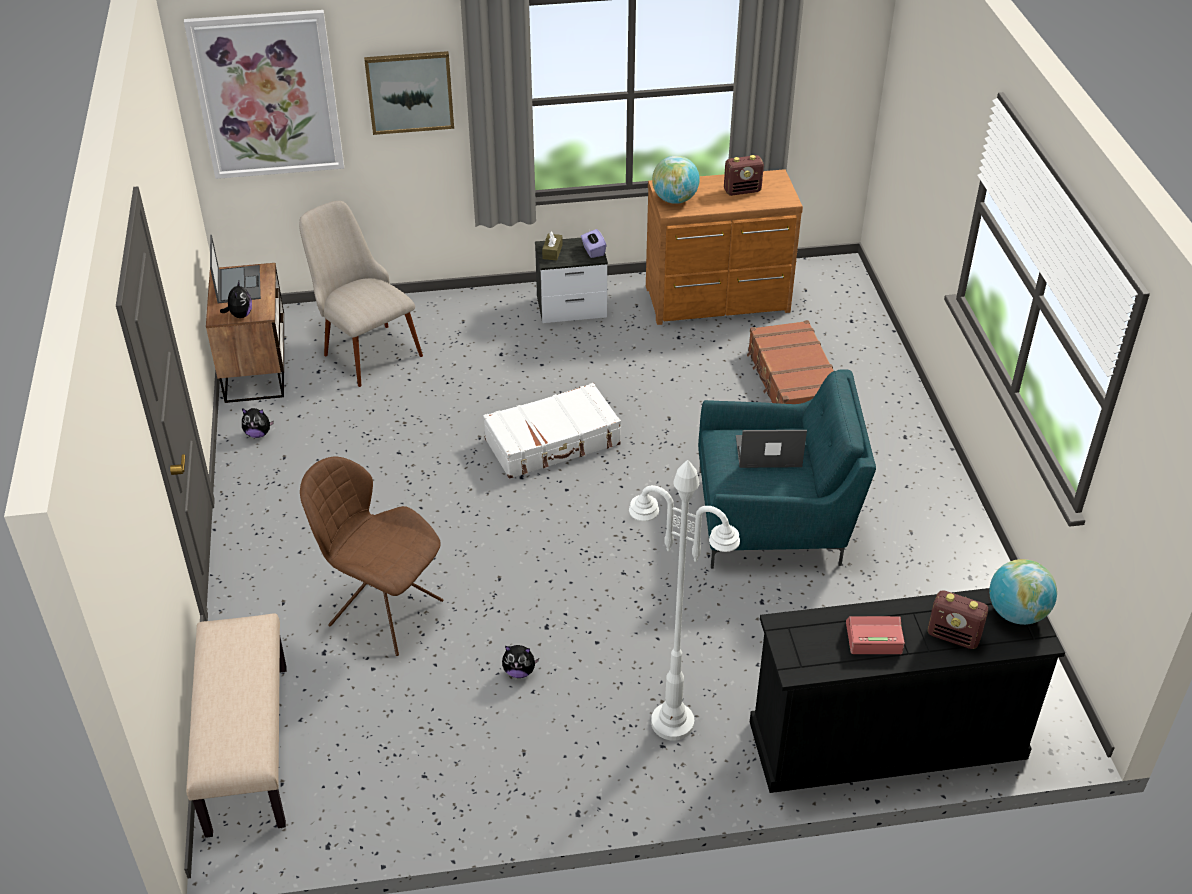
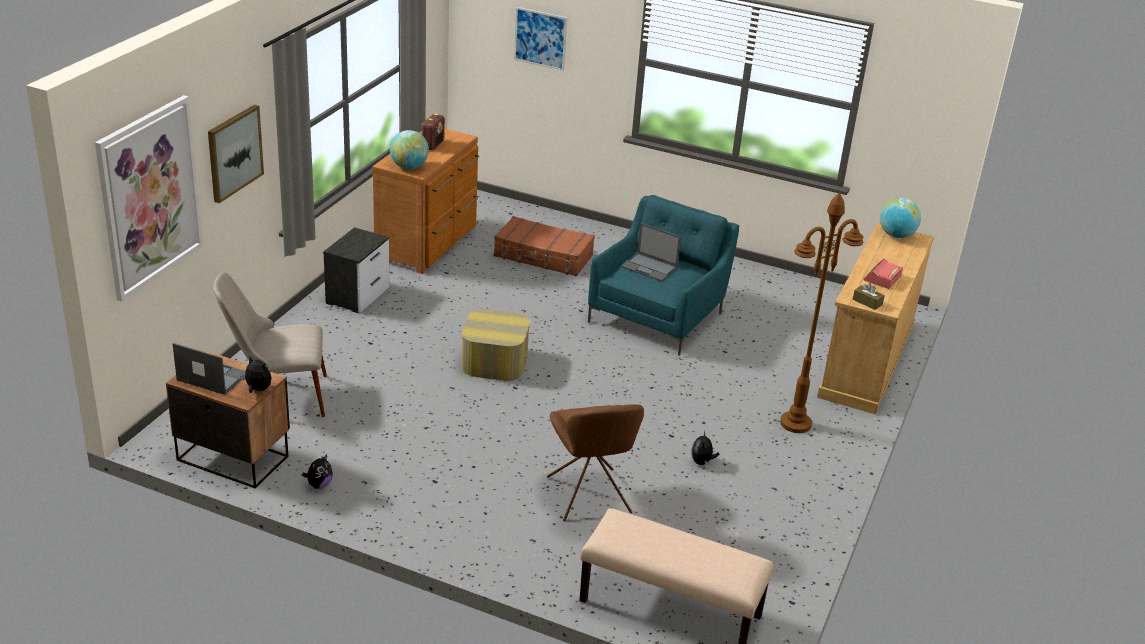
camera: 60 degrees left, 10 degrees down
brown chair [300,457,443,656] -> brown chair turned 75 degrees counterclockwise [547,404,644,521]
white suitcase [483,383,621,479] -> ottoman [462,309,530,381]
plush toy [502,645,539,678] -> plush toy turned 150 degrees clockwise [691,430,720,466]
brown tissue box [542,231,563,261] -> brown tissue box moved to [853,283,885,310]
purple tissue box [581,229,607,258] -> none
white floor lamp [629,460,740,740] -> brown floor lamp [780,192,863,433]
laptop [736,430,807,468] -> laptop turned 90 degrees counterclockwise [621,223,681,282]
black dresser [750,588,1065,793] -> beige dresser [817,223,934,415]
radio [928,590,988,649] -> none
none -> picture [514,7,567,71]

